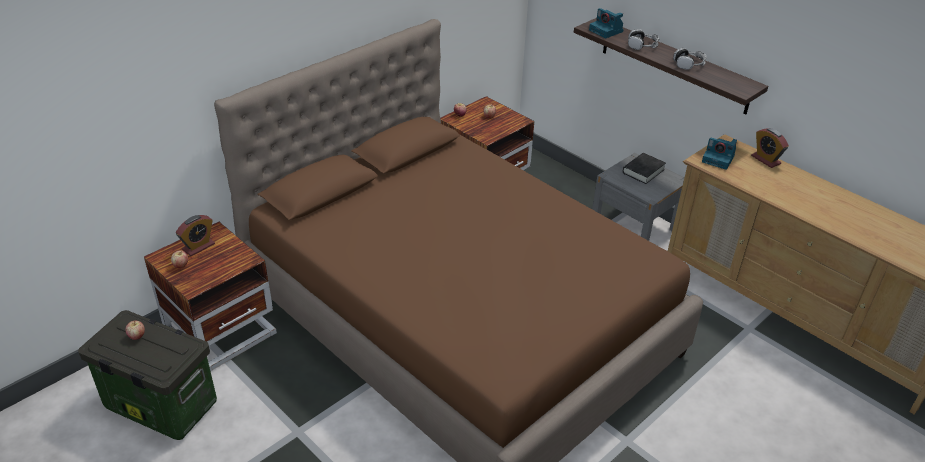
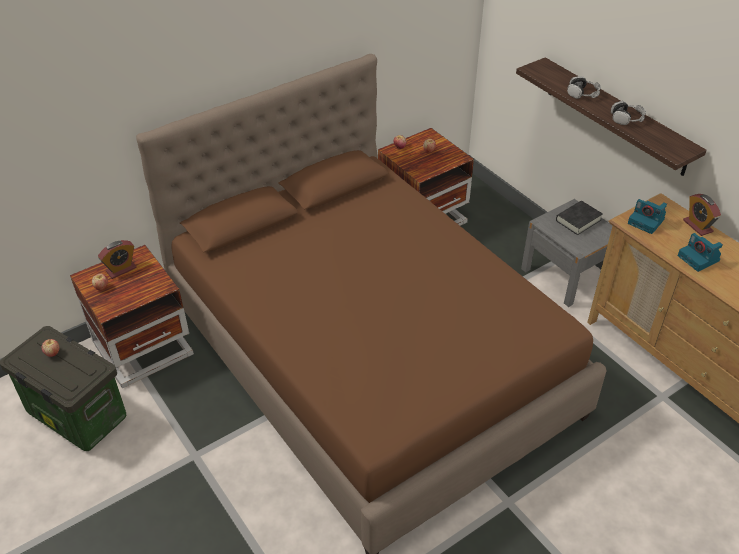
camera: 10 degrees right, 5 degrees up
camera [589,8,624,38] -> camera moved to [678,233,723,272]

